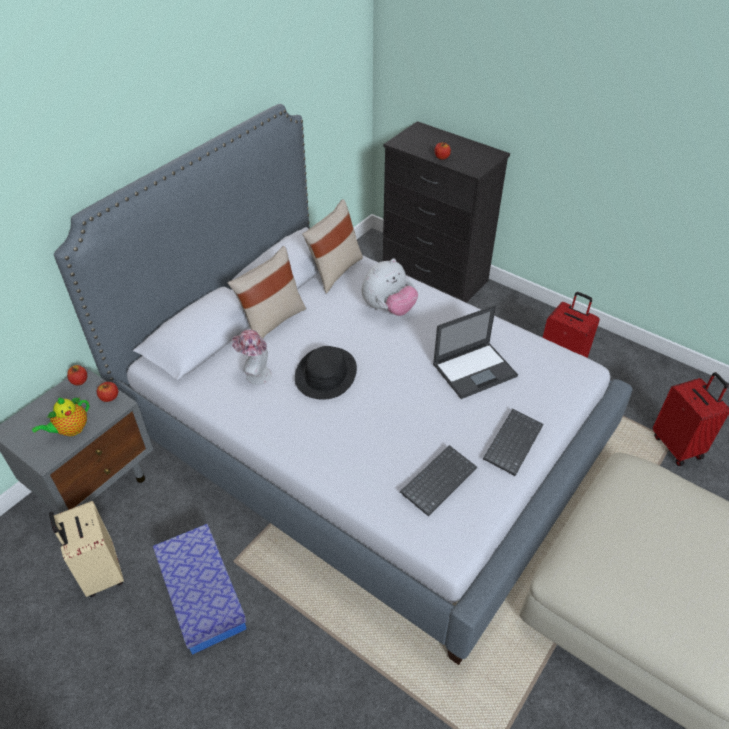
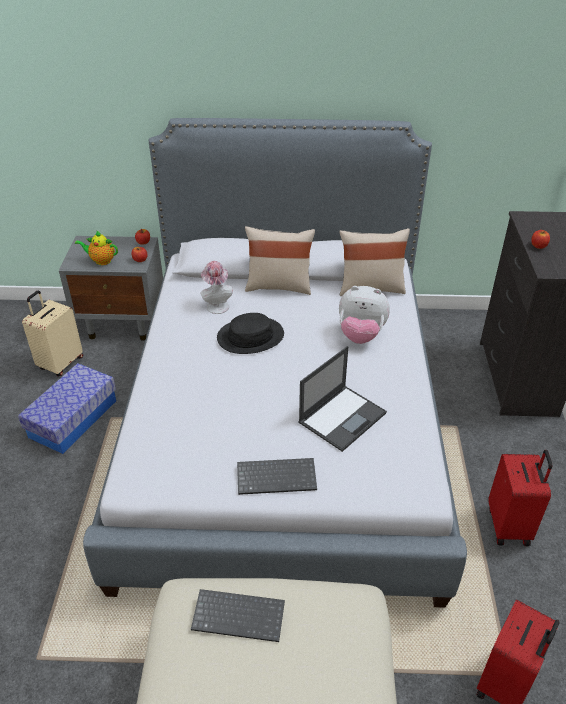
camera: 55 degrees right, 5 degrees down
keyboard [400,445,477,516] -> keyboard moved to [191,589,285,642]
laptop [433,305,518,399] -> laptop turned 75 degrees counterclockwise [299,346,387,452]

